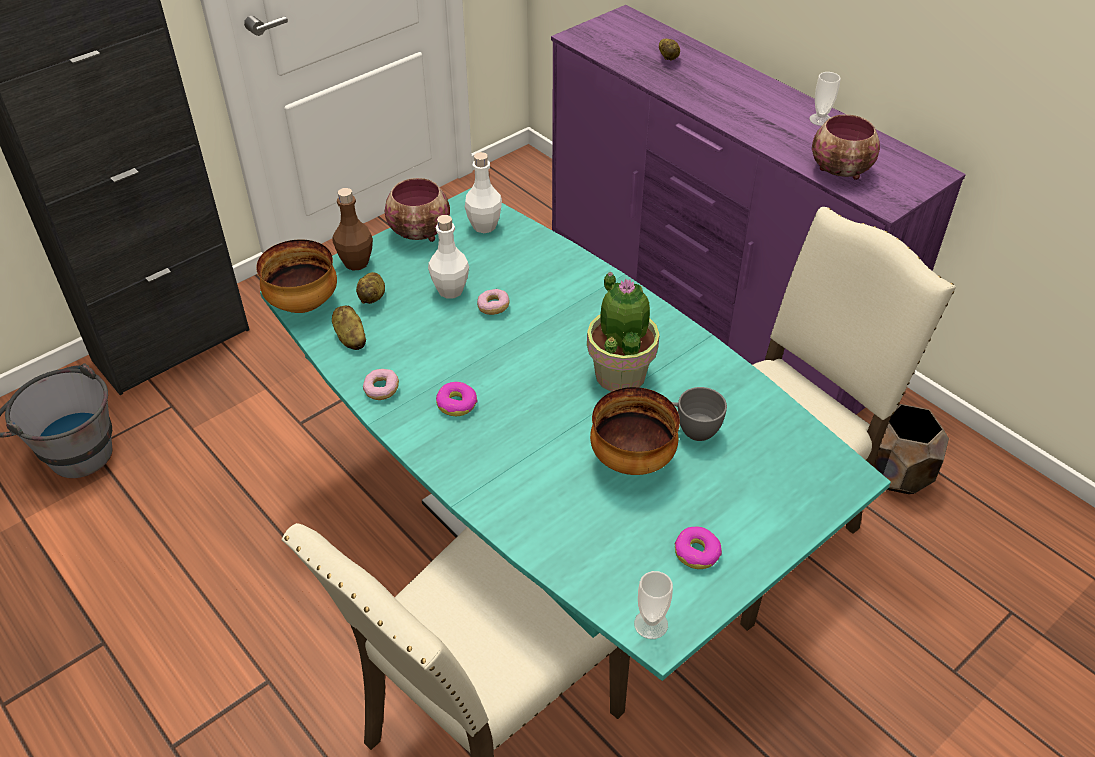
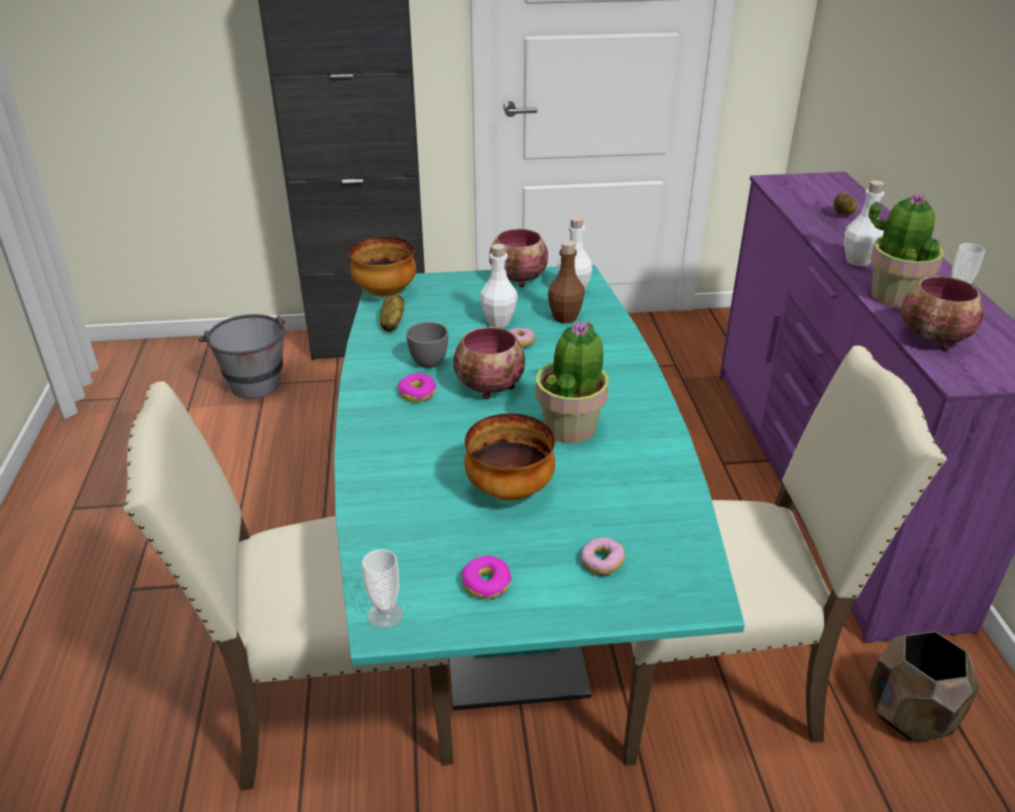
camera: 35 degrees right, 10 degrees down
brown bottle [333,188,373,271] -> brown bottle moved to [548,240,585,324]
potato [356,272,385,304] -> none
donut [363,369,399,400] -> donut moved to [581,537,625,575]
grey cup [672,387,727,441] -> grey cup moved to [406,322,448,368]
none -> bowl [453,327,525,399]
none -> white bottle [844,180,884,266]
none -> potted plant [868,193,944,308]

